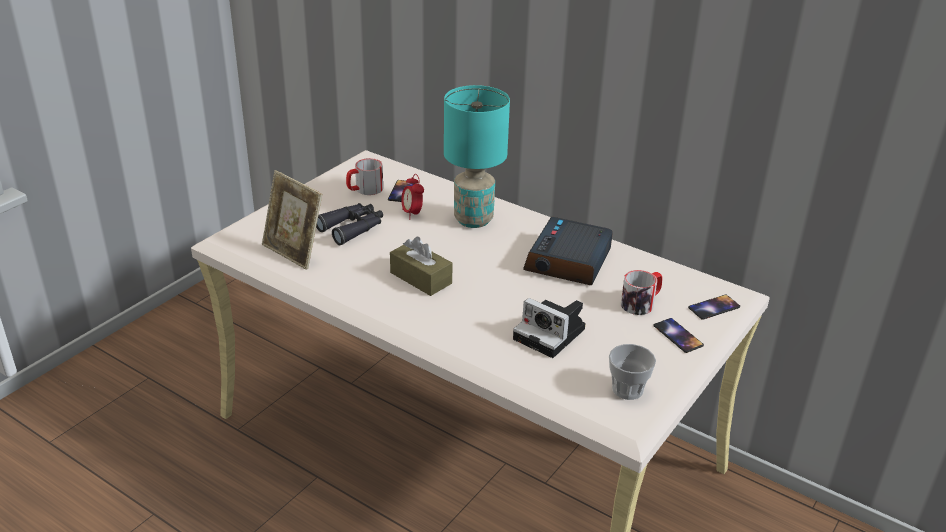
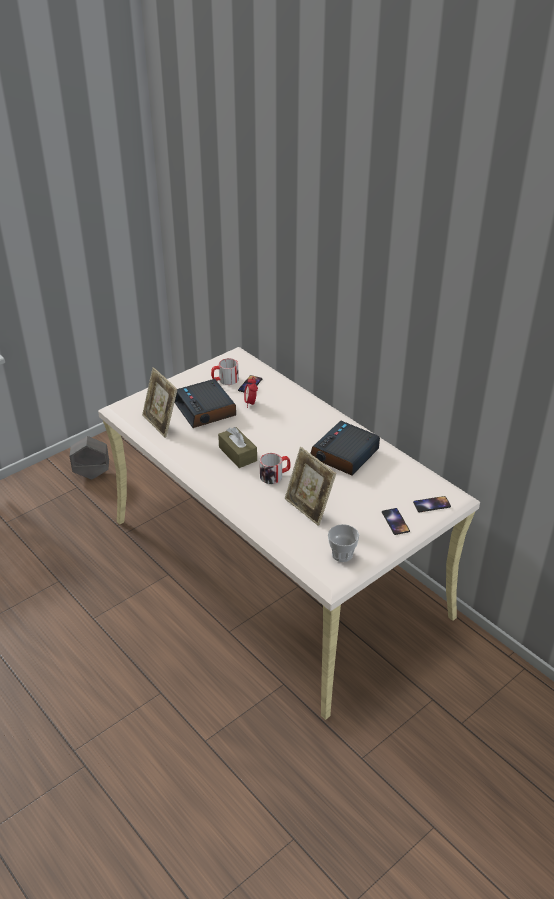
camera: 15 degrees right, 5 degrees up
black binoculars [316,203,383,245] -> alarm clock [175,379,236,428]
turquoise table lamp [444,85,510,228] -> none
camera [513,298,586,358] -> picture frame [285,447,336,526]
mug [621,270,662,315] -> mug moved to [260,453,291,484]
none -> grey planter [69,436,109,480]

